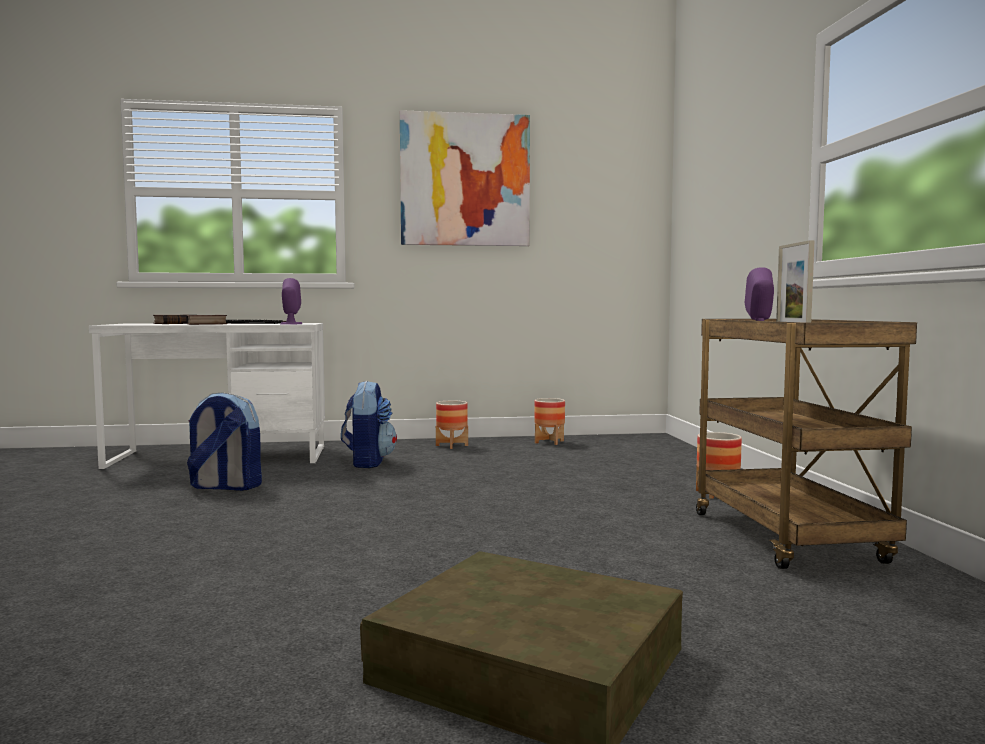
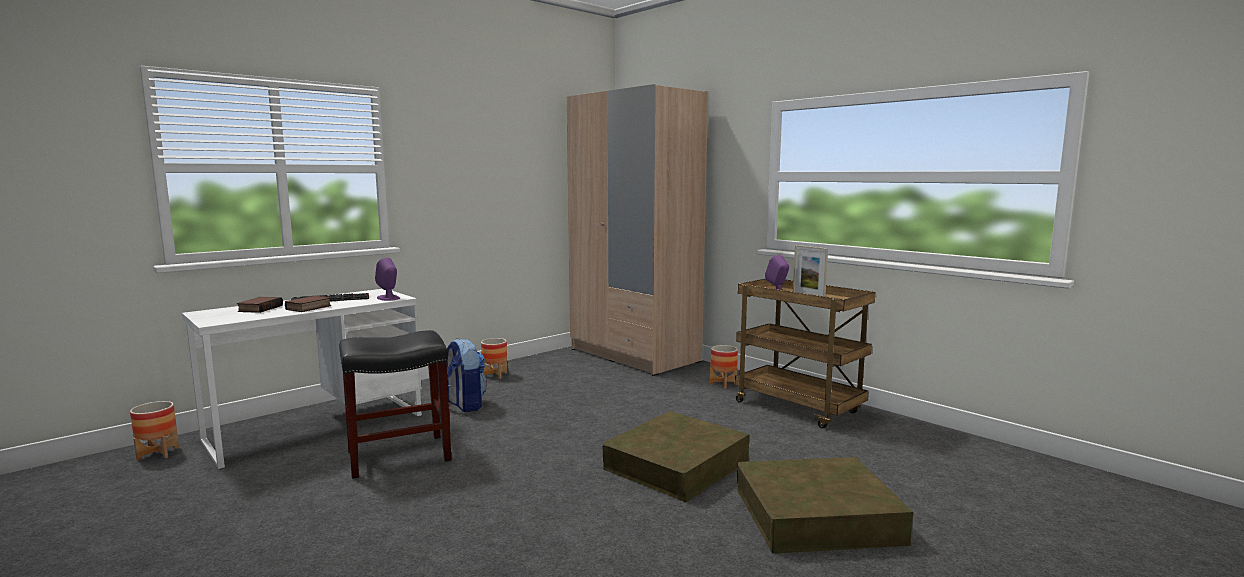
camera: 35 degrees left, 5 degrees up
backpack [187,392,262,491] -> black stool [339,330,451,479]
picture [400,110,530,246] -> none
planter [534,398,565,445] -> planter moved to [130,401,179,461]
none -> beige wardrobe [567,84,708,376]
none -> brown storage box [603,411,749,502]

